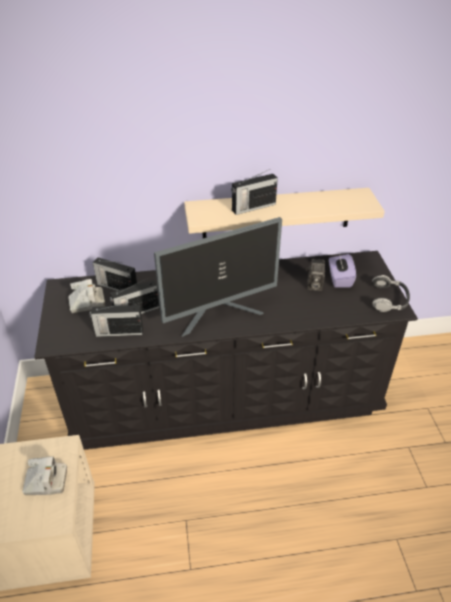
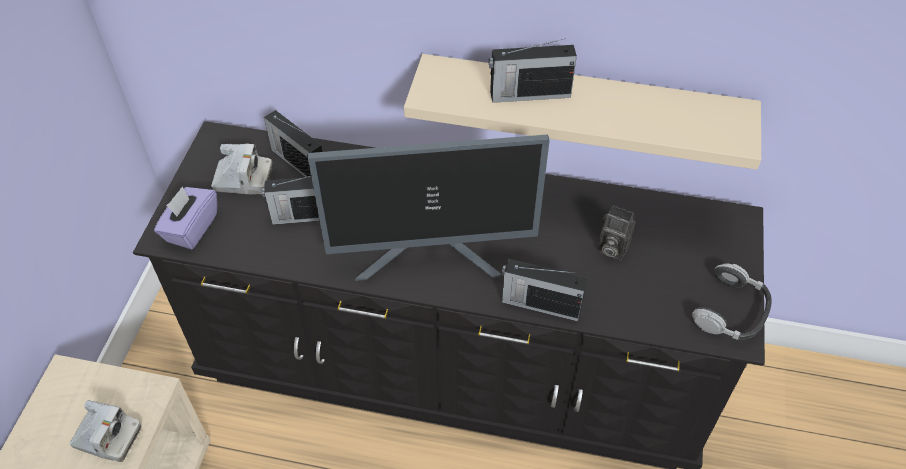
camera: 20 degrees right, 10 degrees up
radio [89,302,143,337] -> radio moved to [501,259,588,321]
purple tissue box [329,253,356,288] -> purple tissue box moved to [154,187,217,250]

